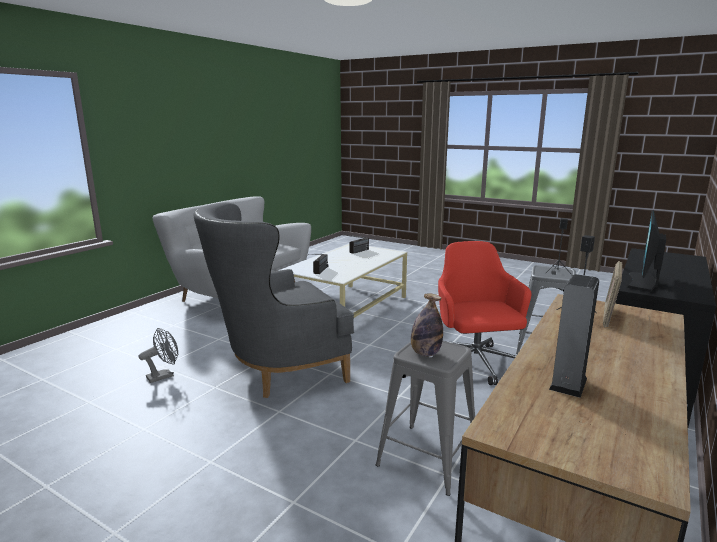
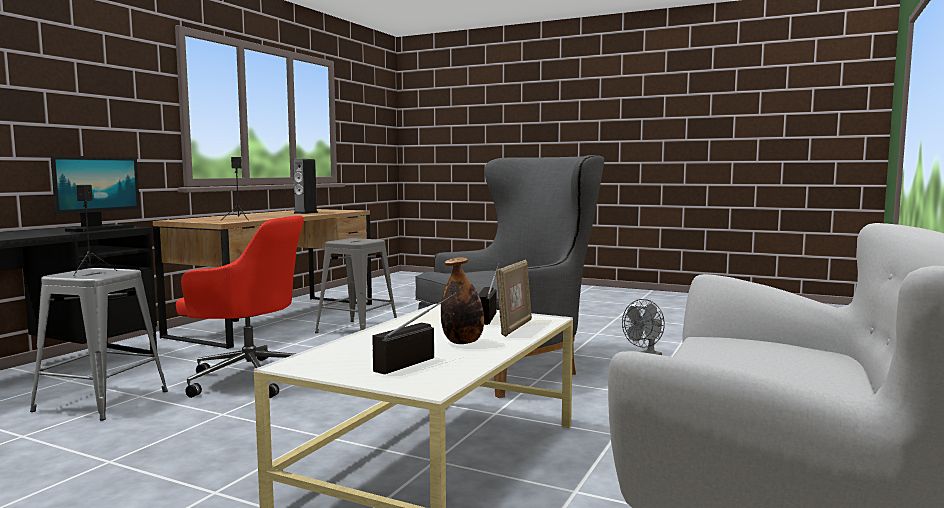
camera: 175 degrees right, 10 degrees down
bottle [411,293,443,356] -> bottle moved to [441,257,484,344]
red office chair [438,241,531,385] -> red office chair turned 60 degrees counterclockwise [176,216,304,398]
picture frame [603,261,622,328] -> picture frame moved to [496,259,532,337]

